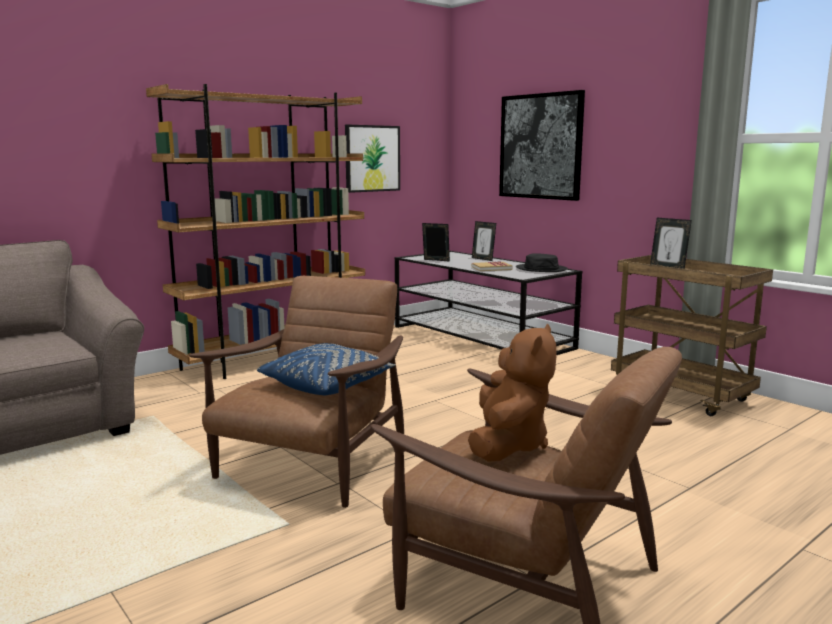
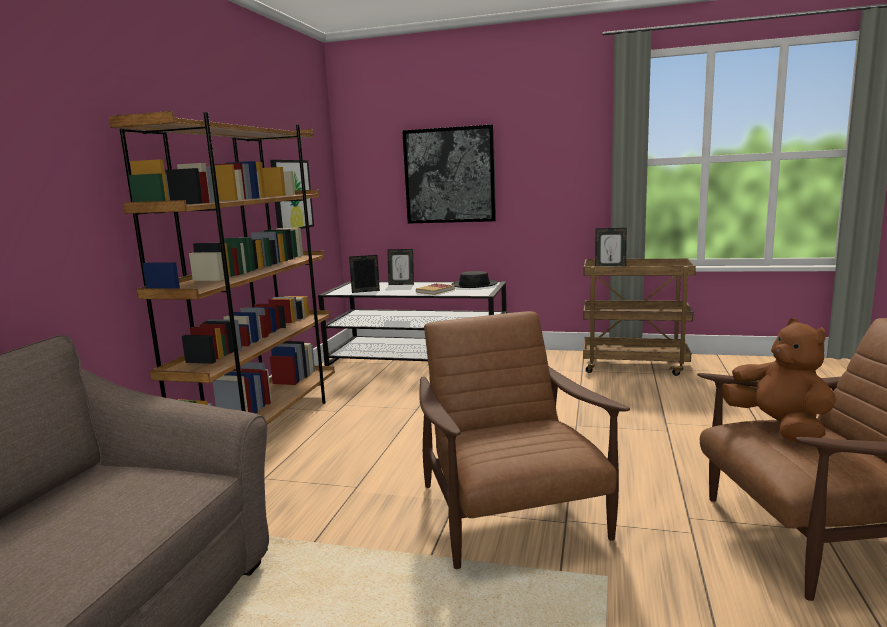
camera: 35 degrees left, 0 degrees up
blue pillow [257,343,396,395] -> none

